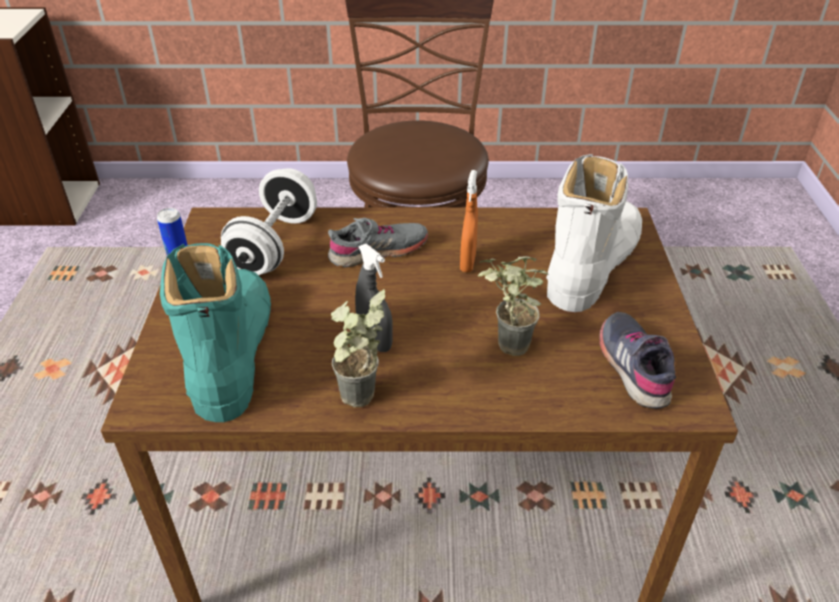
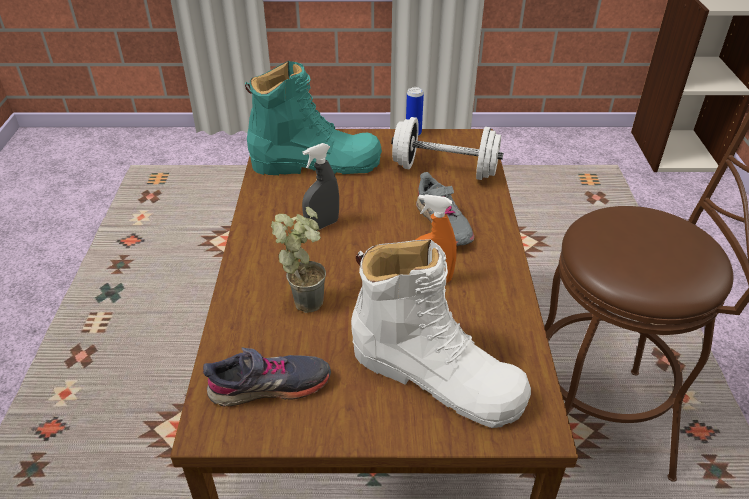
camera: 90 degrees right, 0 degrees up
potted plant [331,289,385,407] -> none

